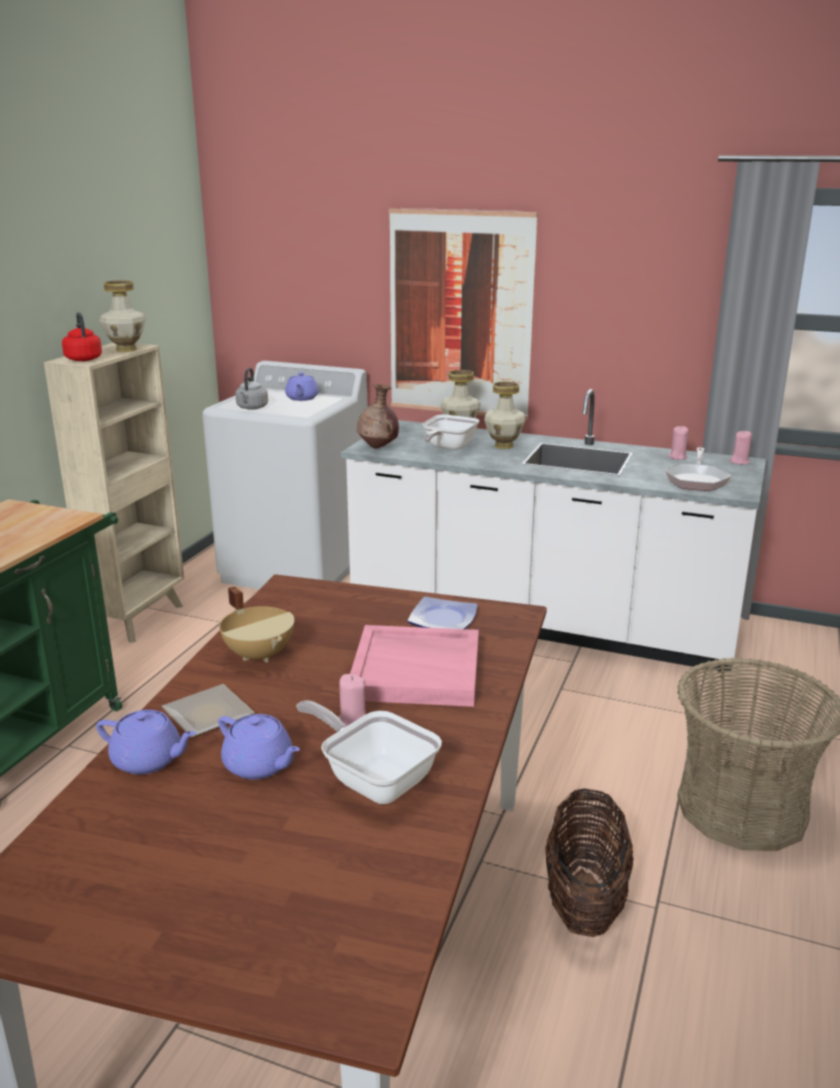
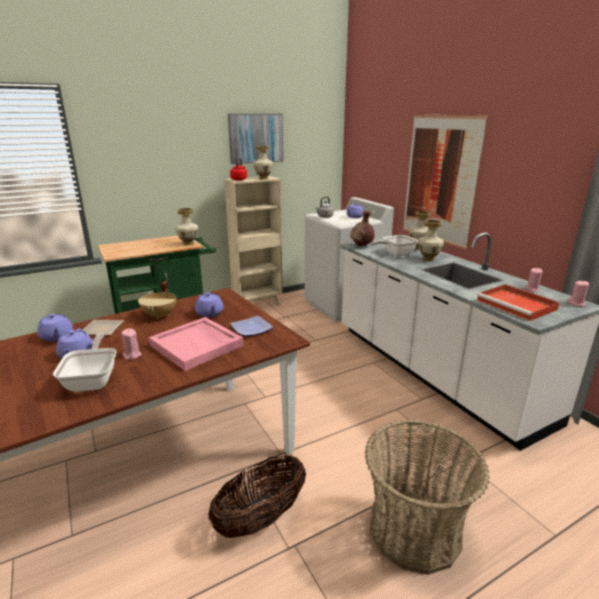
camera: 40 degrees right, 0 degrees up
frying pan [665,447,731,491] -> red tray [477,284,560,321]
none -> vase [175,208,199,245]
none -> purple teapot [195,292,224,317]
none -> picture [228,114,283,164]

